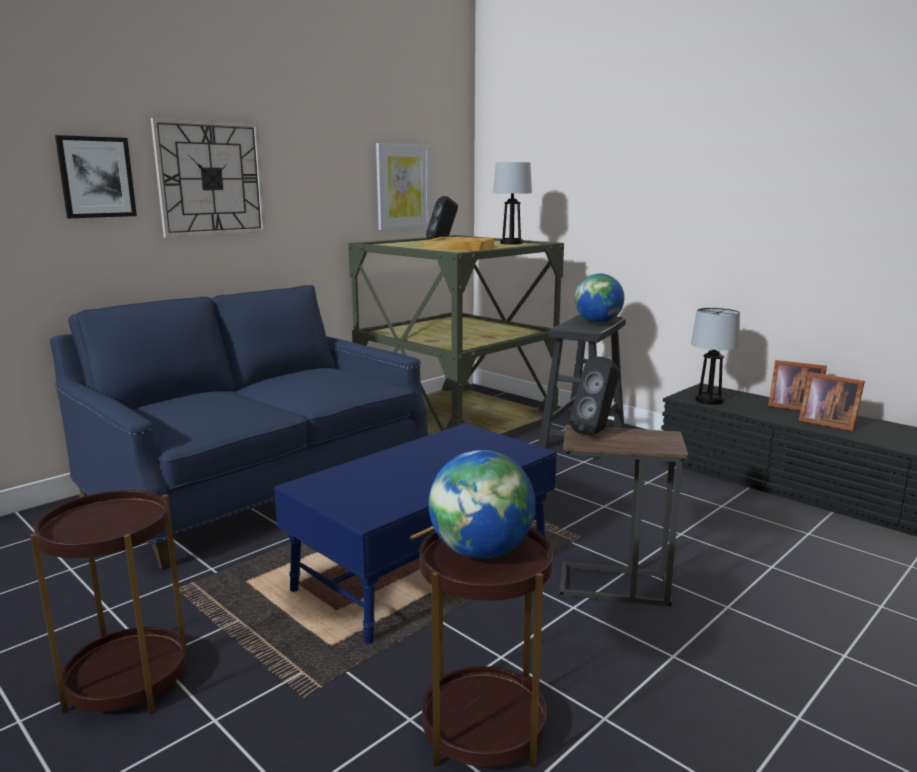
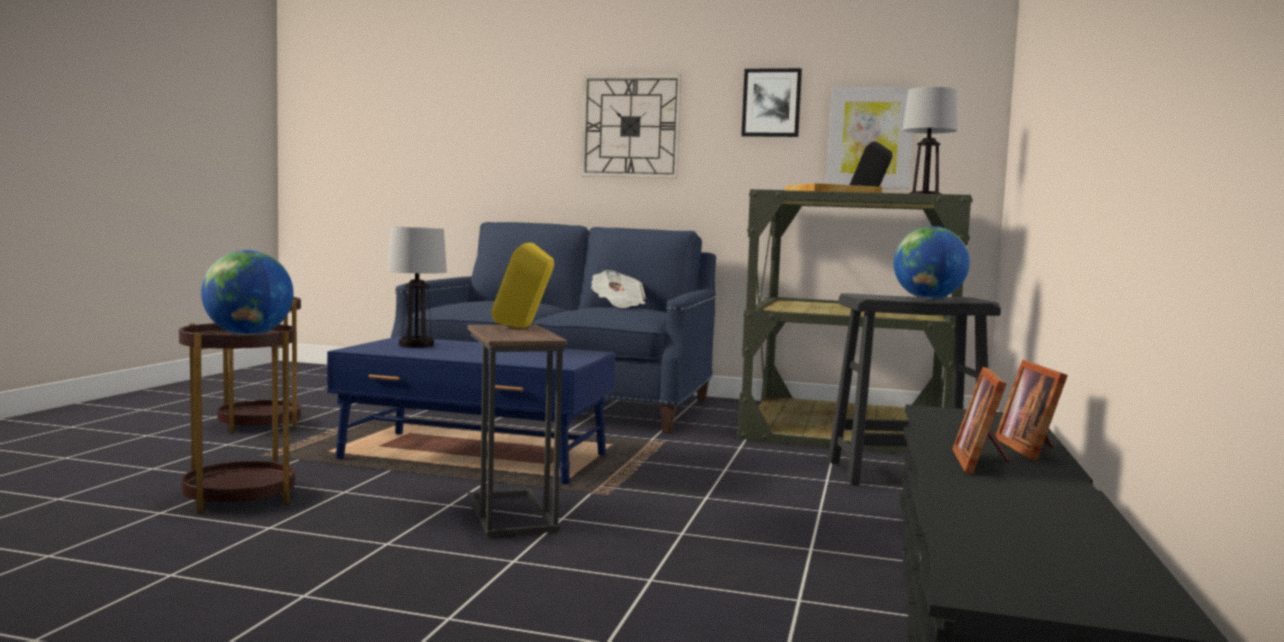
camera: 60 degrees right, 10 degrees down
picture [55,135,137,218] -> picture moved to [741,68,802,137]
black speaker [569,356,620,436] -> yellow speaker [491,243,554,328]
table lamp [691,308,740,405] -> table lamp moved to [387,227,447,348]
none -> newspaper [591,270,645,308]

